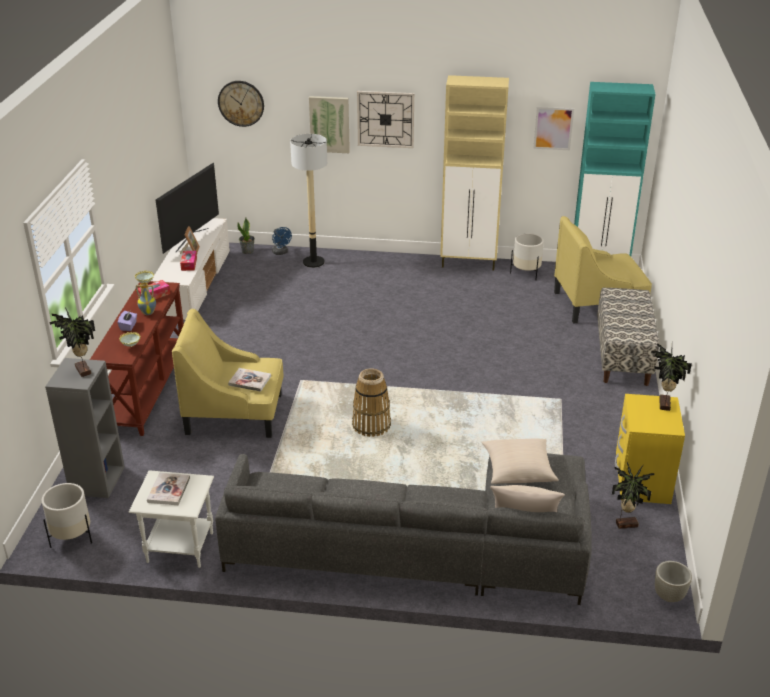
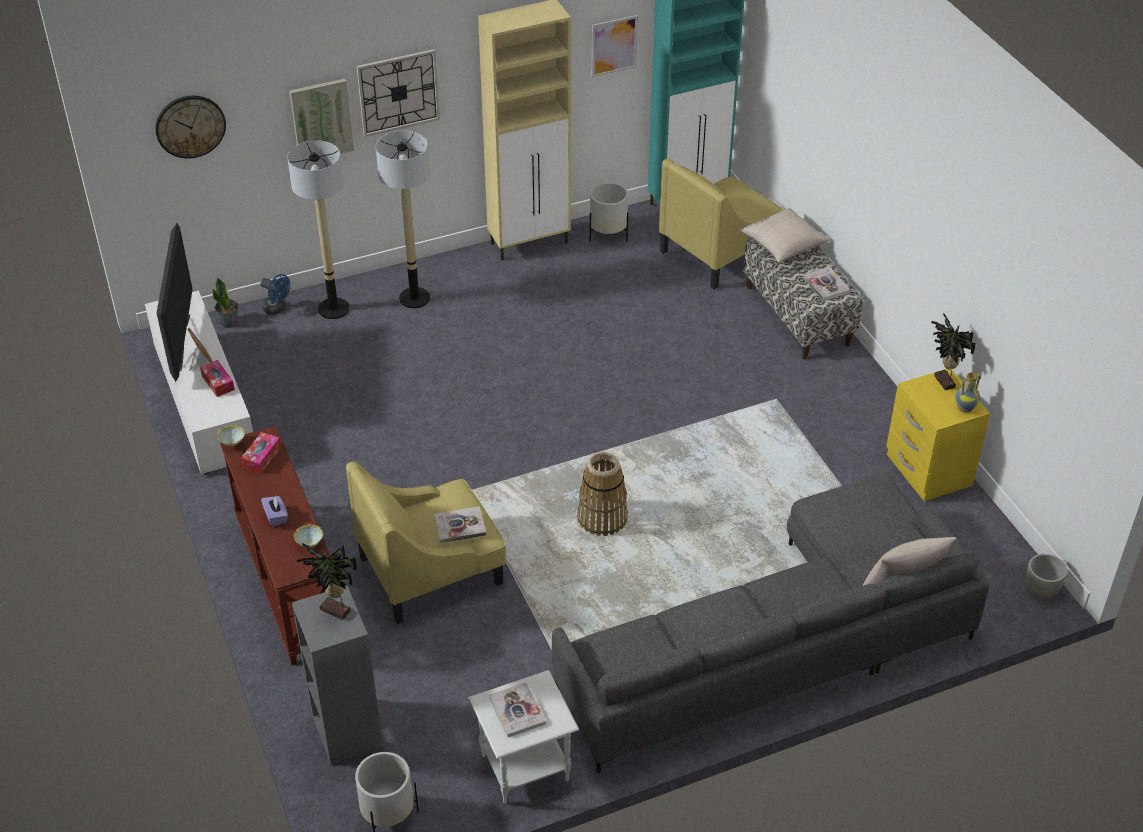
camera: 30 degrees left, 10 degrees up
vase [136,282,156,315] -> vase moved to [955,373,981,413]
beige pillow [482,438,559,484] -> beige pillow moved to [739,208,830,263]
potted plant [612,462,655,529] -> none
none -> floor lamp [376,130,430,309]
none -> book [803,267,850,301]

